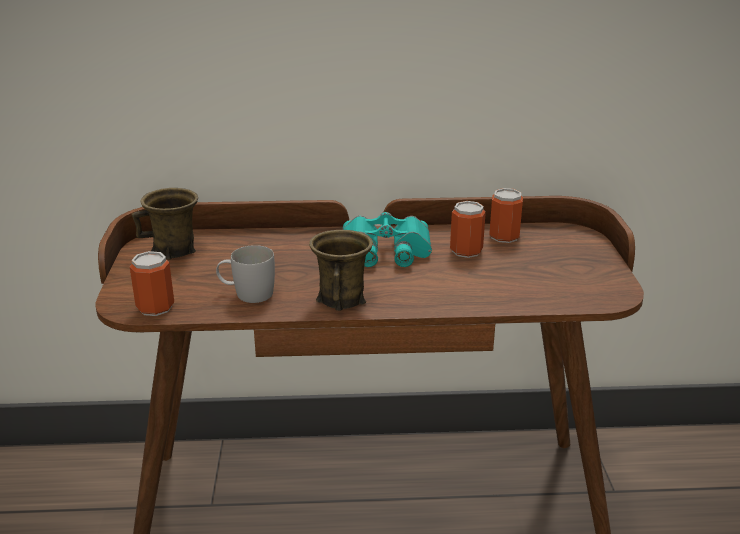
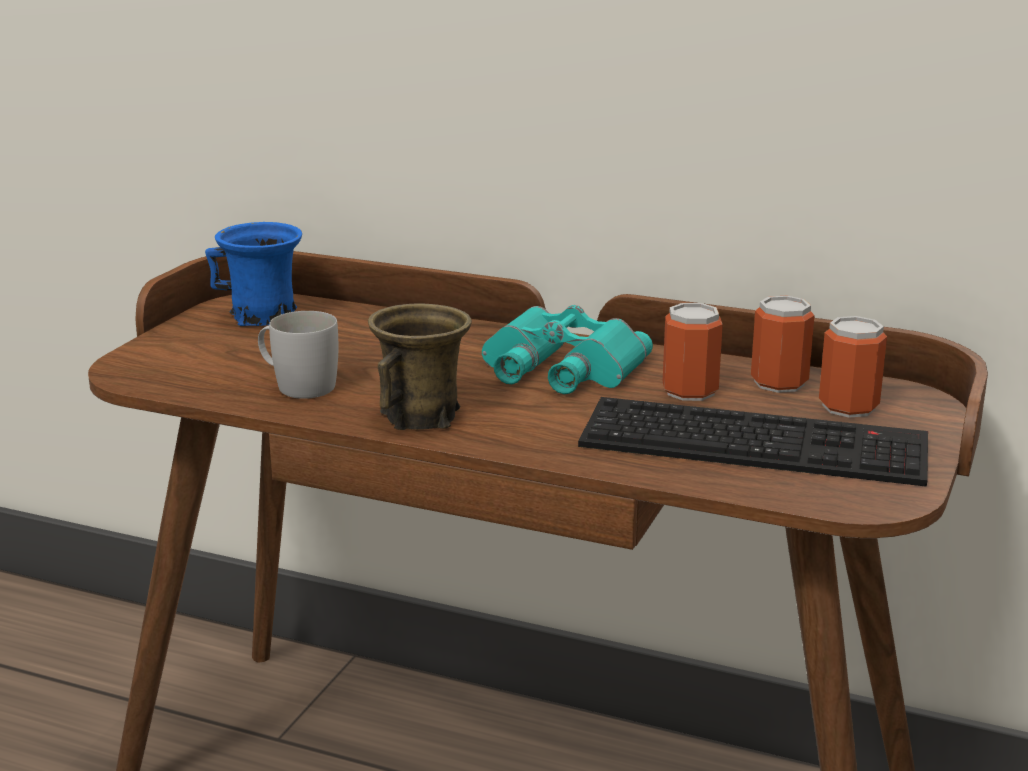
camera: 25 degrees right, 5 degrees down
can [130,251,174,316] -> can moved to [819,316,887,418]
brown mug [132,188,198,260] -> blue mug [205,222,302,326]
none -> keyboard [578,397,928,487]

